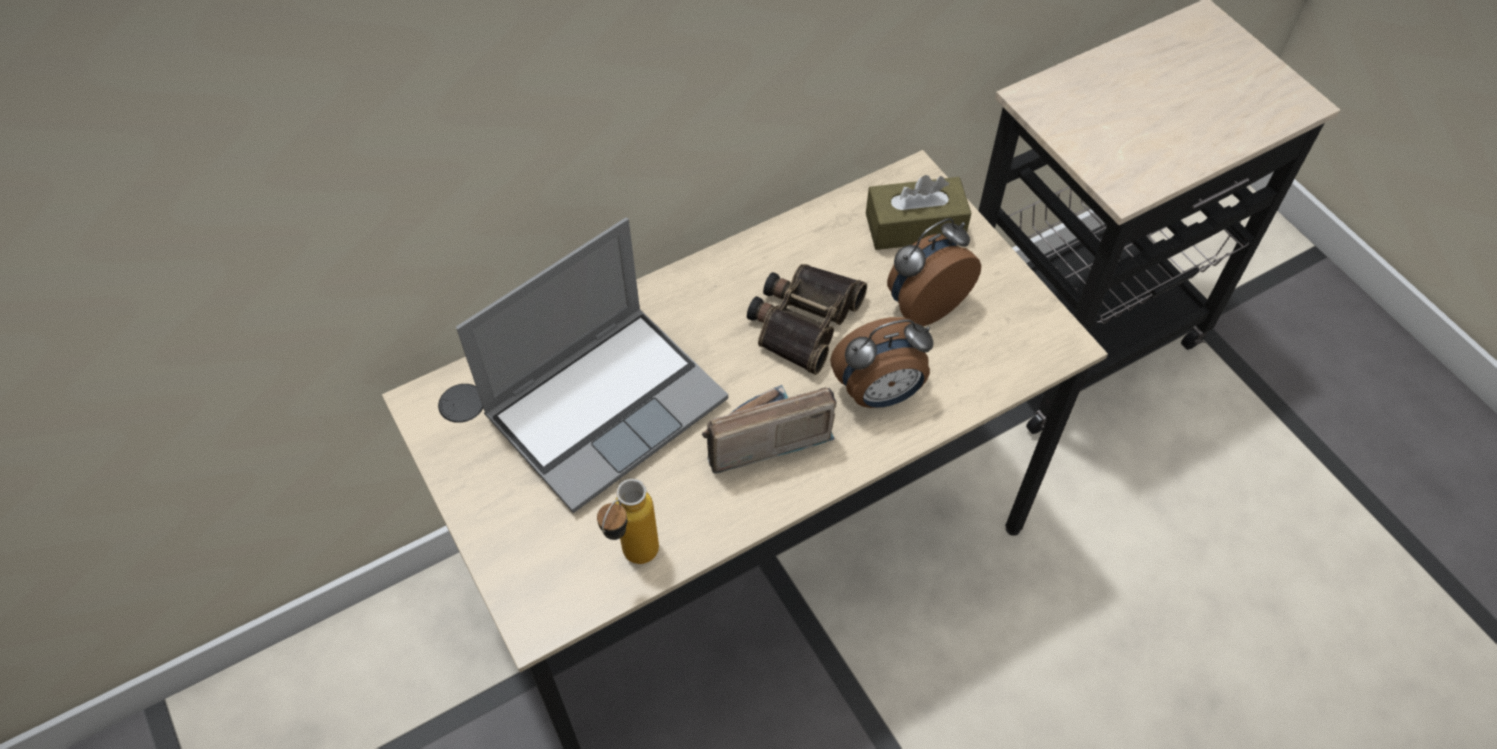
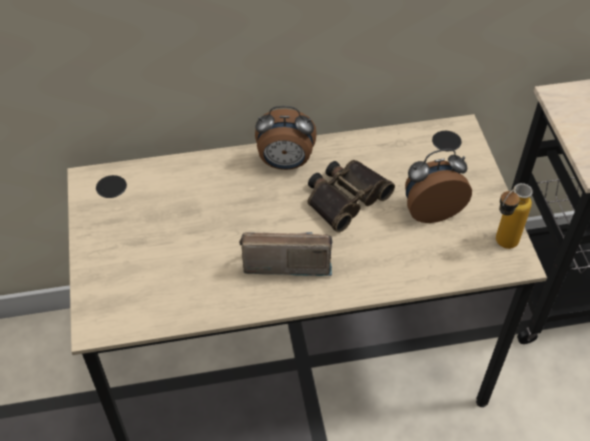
camera: 20 degrees right, 5 degrees down
laptop [456,218,728,513] -> none
bottle [597,479,659,564] -> bottle moved to [496,183,533,249]
alarm clock [830,317,934,408] -> alarm clock moved to [255,106,317,170]
brown tissue box [866,175,971,250] -> none

